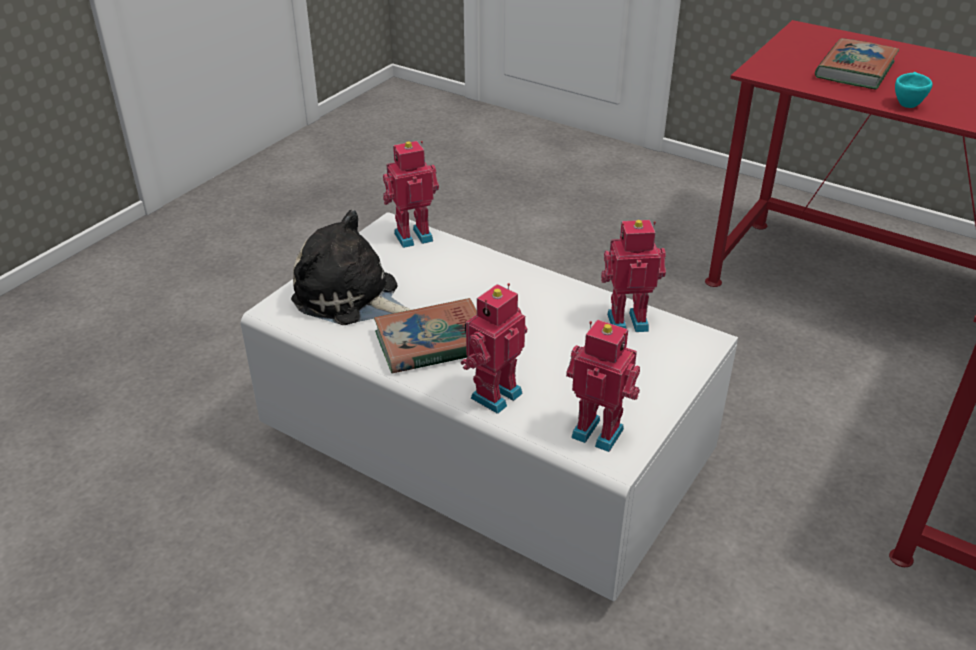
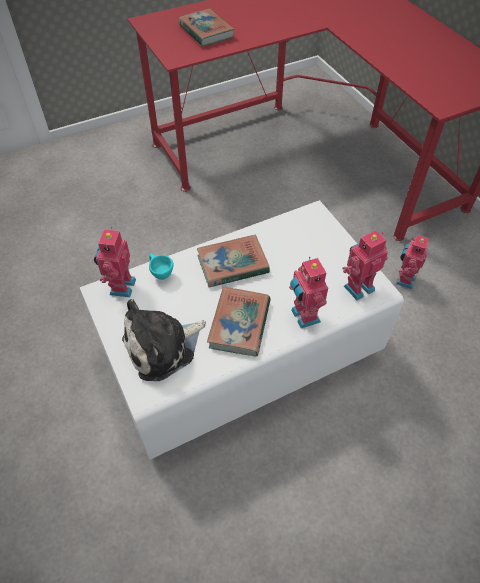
camera: 60 degrees left, 15 degrees up
toy robot [601,220,666,332] -> toy robot moved to [396,234,429,289]
turquoise cup [895,72,932,108] -> turquoise cup moved to [149,254,174,280]
none -> book [197,235,270,287]

